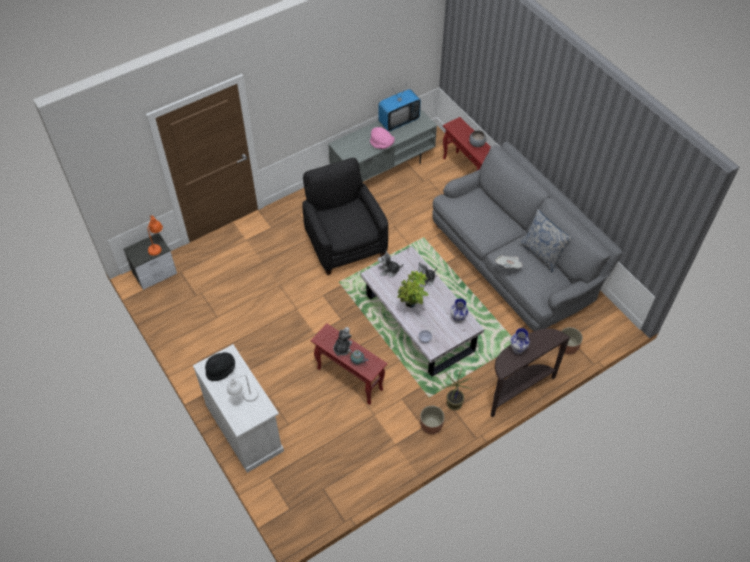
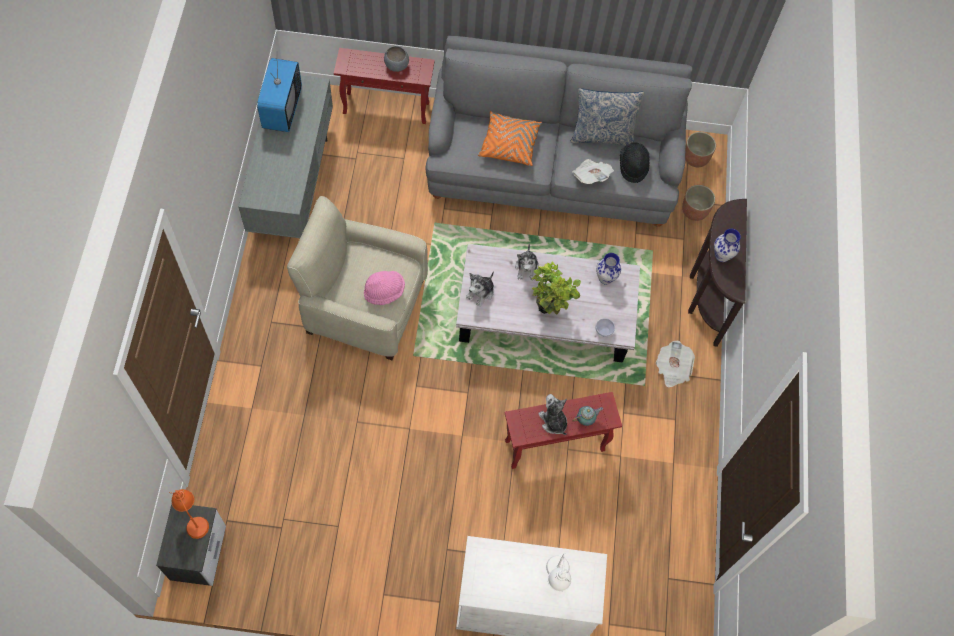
camera: 55 degrees left, 10 degrees up
black hat [205,352,235,381] -> black hat moved to [620,142,650,183]
black armchair [302,158,388,275] -> beige armchair [287,196,428,360]
pink hat [370,127,395,149] -> pink hat moved to [364,271,405,305]
planter [420,406,445,434] -> planter moved to [685,132,716,167]
potted plant [441,370,471,410] -> newspaper [656,341,695,388]
none -> orange pillow [478,111,542,166]

